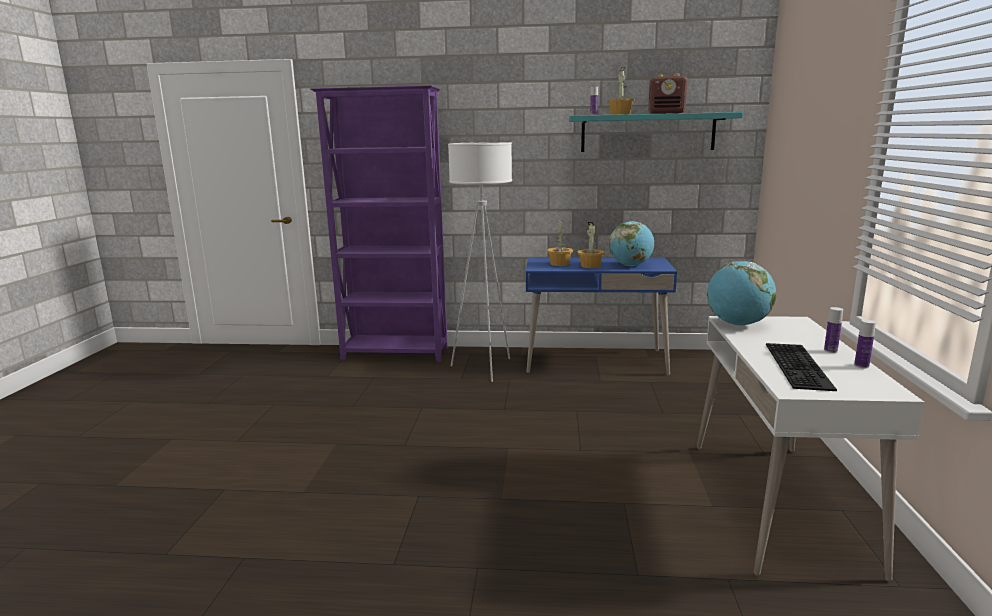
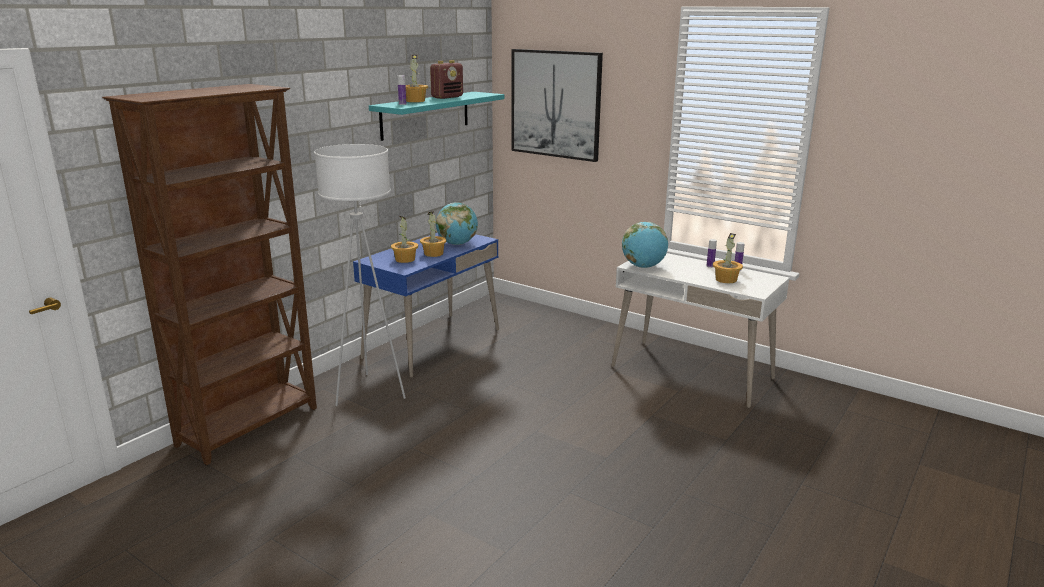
camera: 60 degrees left, 5 degrees up
purple bookcase [310,85,448,362] -> brown bookcase [102,84,317,465]
keyboard [766,343,837,391] -> potted plant [713,233,743,283]
none -> picture [511,49,603,162]

